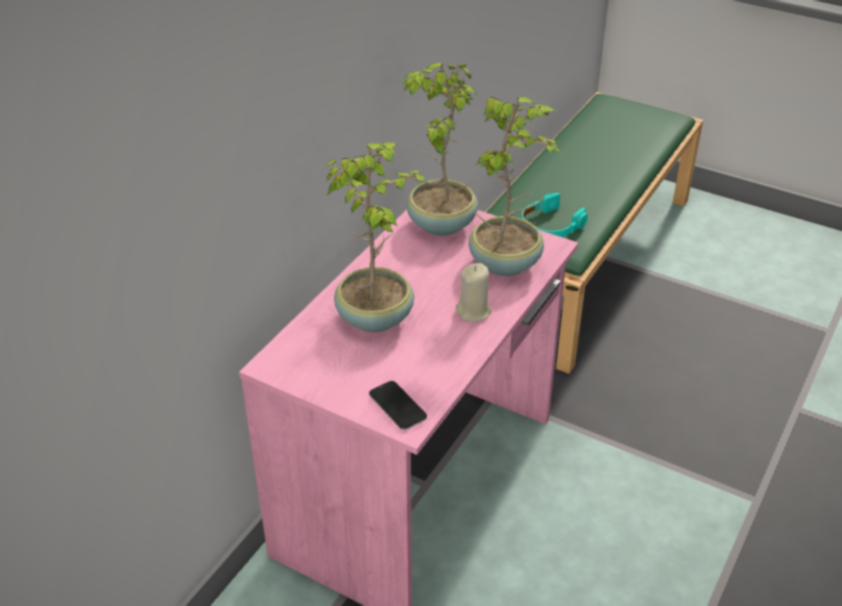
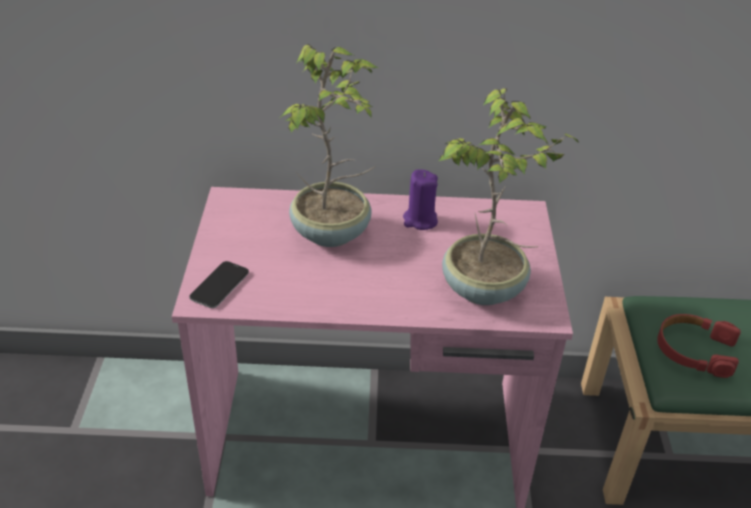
camera: 60 degrees right, 0 degrees up
potted plant [403,63,478,236] -> none
beige candle [456,263,492,322] -> none
turquoise headphones [521,193,588,237] -> red headphones [657,314,741,378]
none -> purple candle [403,169,438,230]

